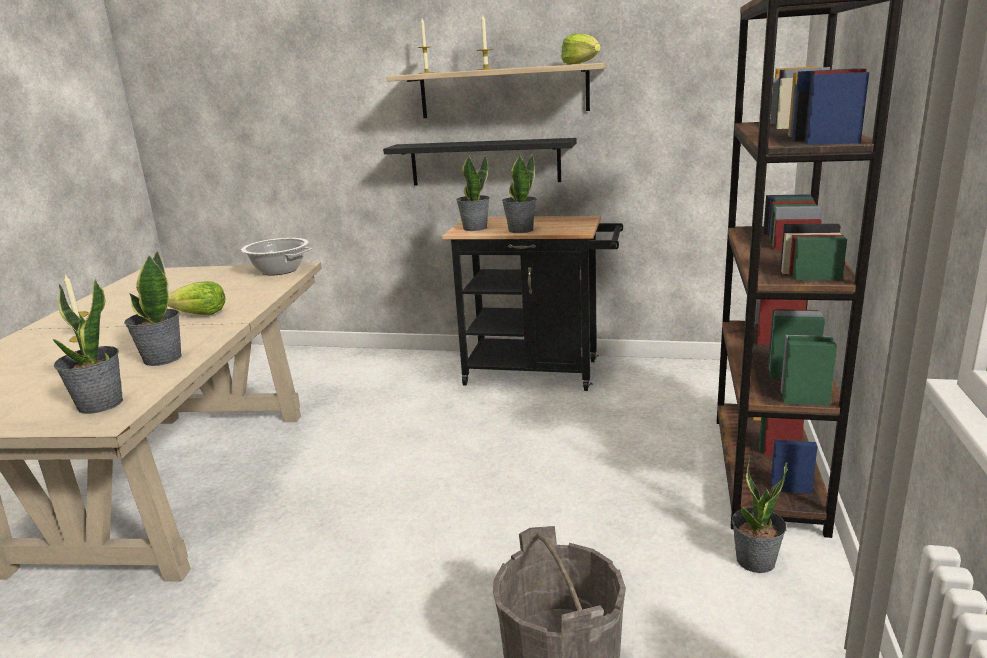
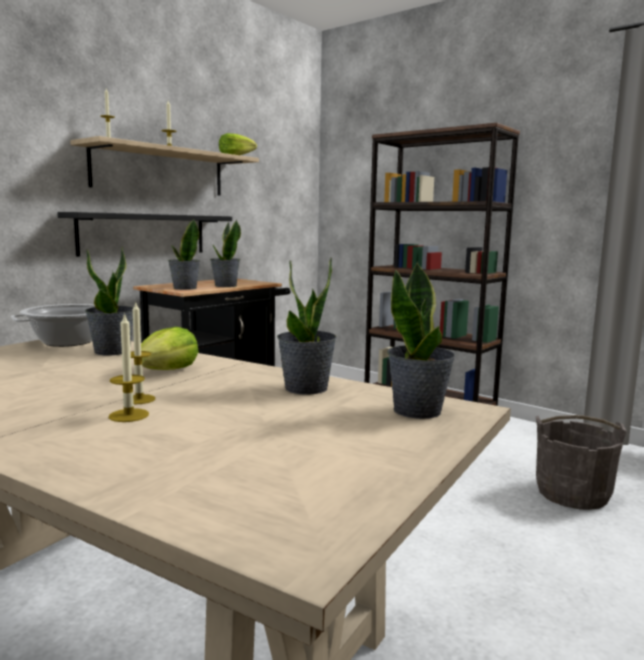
camera: 65 degrees left, 10 degrees down
potted plant [732,455,788,573] -> potted plant moved to [85,246,134,355]
none -> candle [131,303,155,404]

